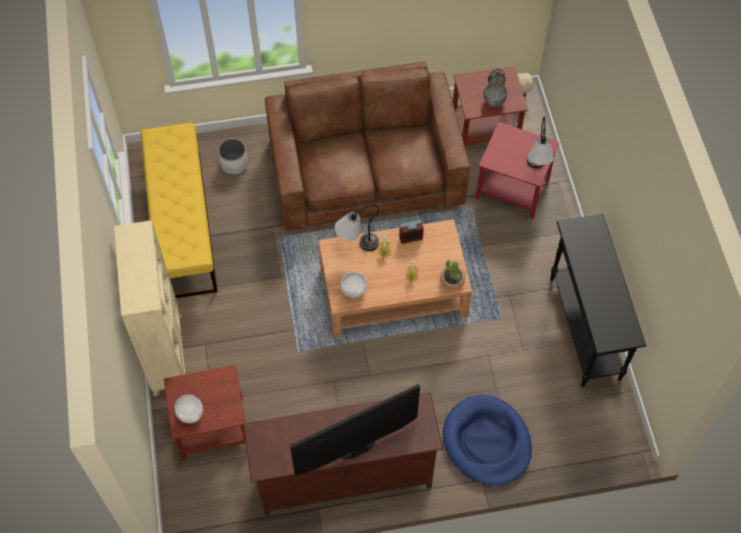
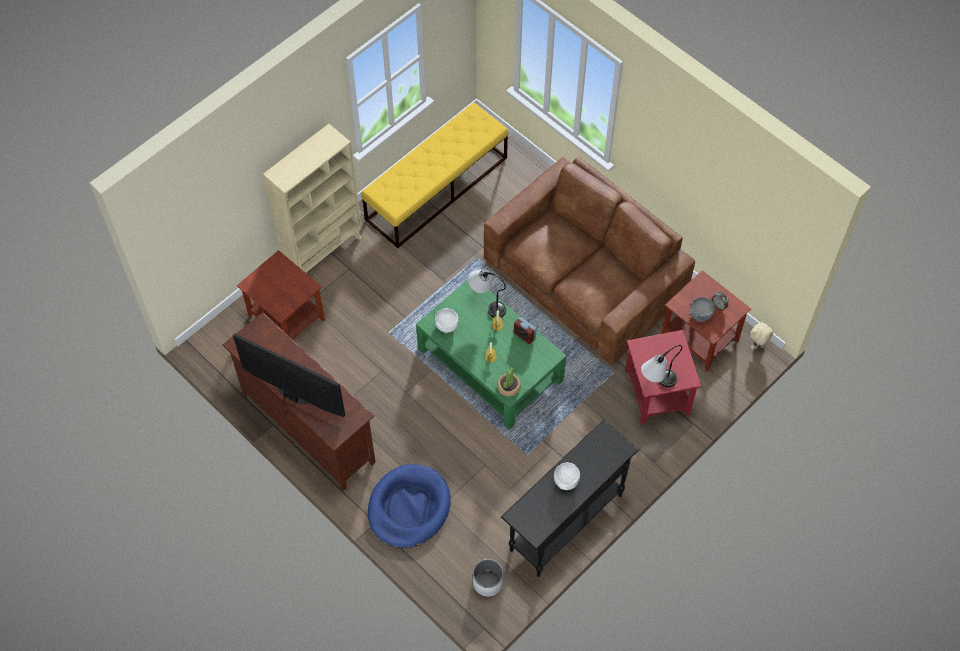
camera: 55 degrees right, 0 degrees up
white bowl [175,395,203,423] -> white bowl moved to [554,462,580,490]
white planter [218,139,248,175] -> white planter moved to [473,559,503,597]
brown coffee table [319,219,472,338] -> green coffee table [416,280,567,430]

